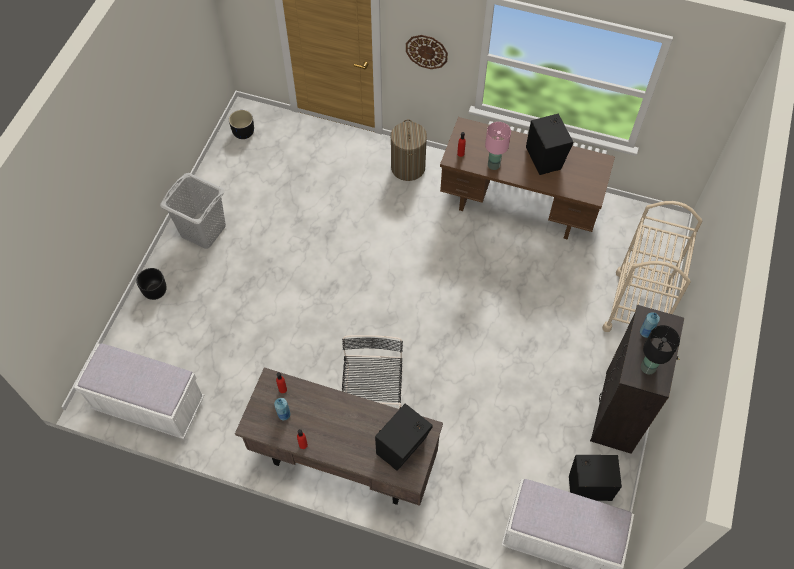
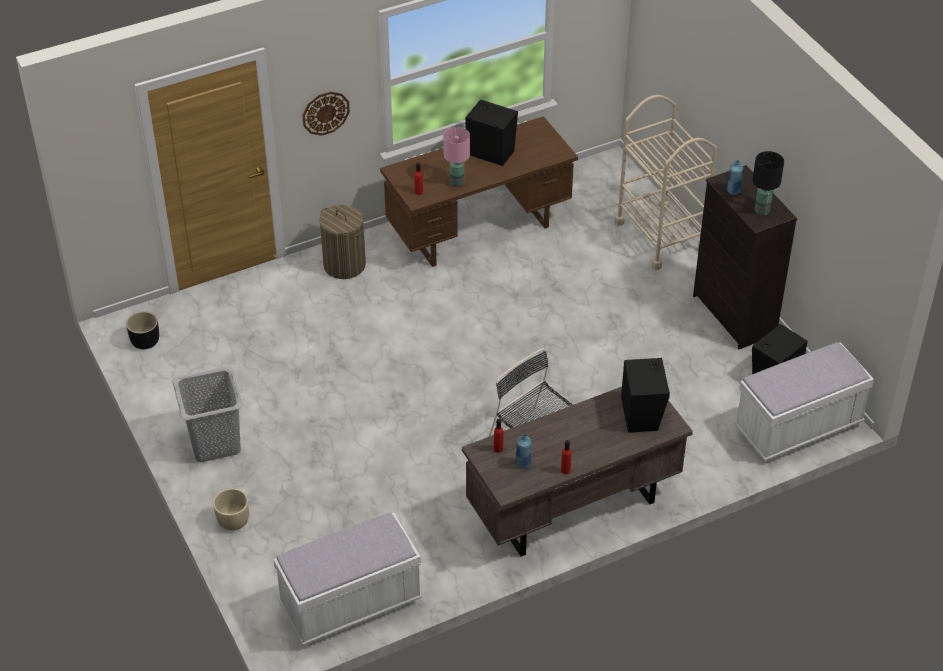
camera: 45 degrees left, 15 degrees down
black planter [136,268,166,300] -> beige planter [213,489,249,531]

